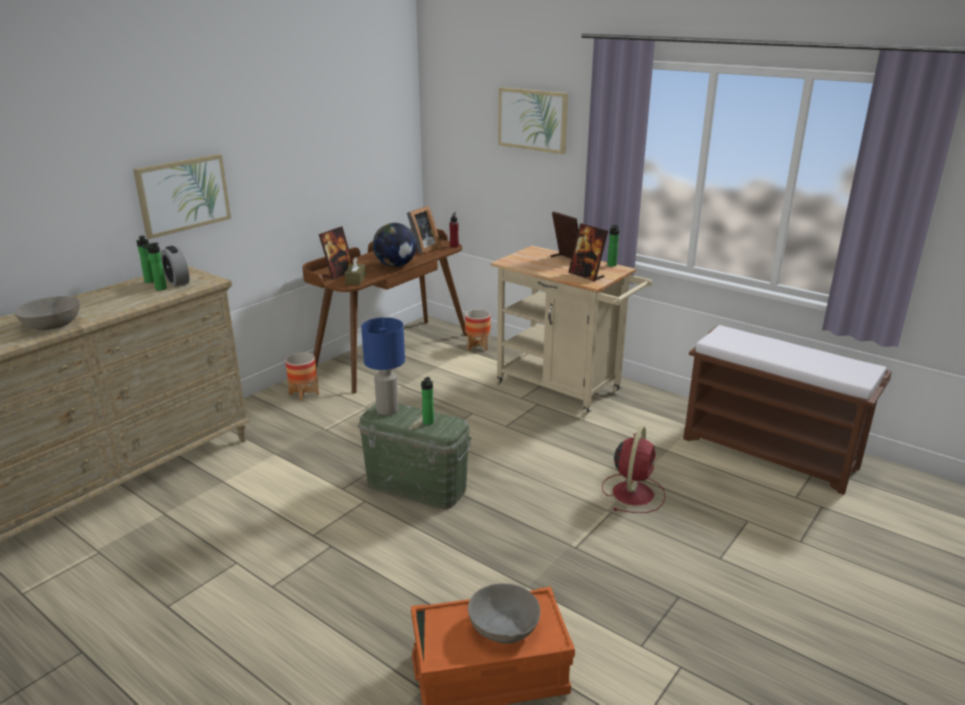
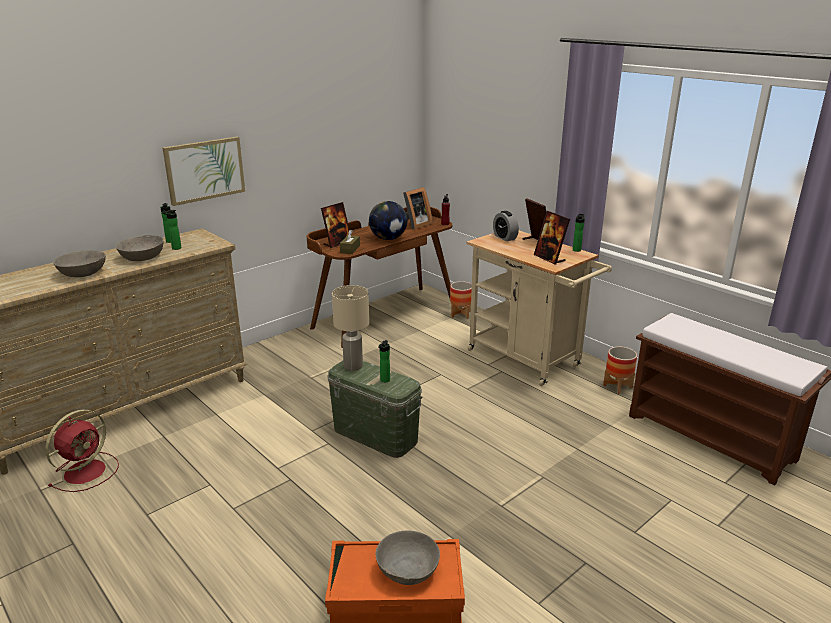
camera: 10 degrees right, 0 degrees up
alarm clock [161,246,189,286] -> alarm clock moved to [493,211,519,241]
planter [285,352,319,401] -> planter moved to [603,346,637,394]
blue table lamp [361,317,405,415] -> beige table lamp [332,285,369,371]
picture [498,87,568,154] -> none
red fan [602,426,665,513] -> red fan moved to [45,410,119,492]
none -> grey bowl [116,235,164,261]

